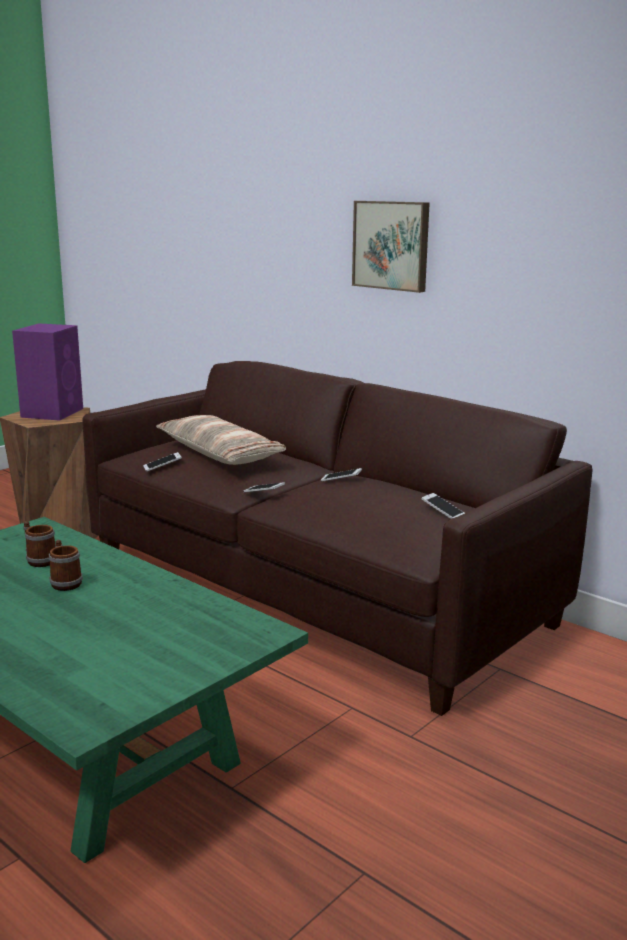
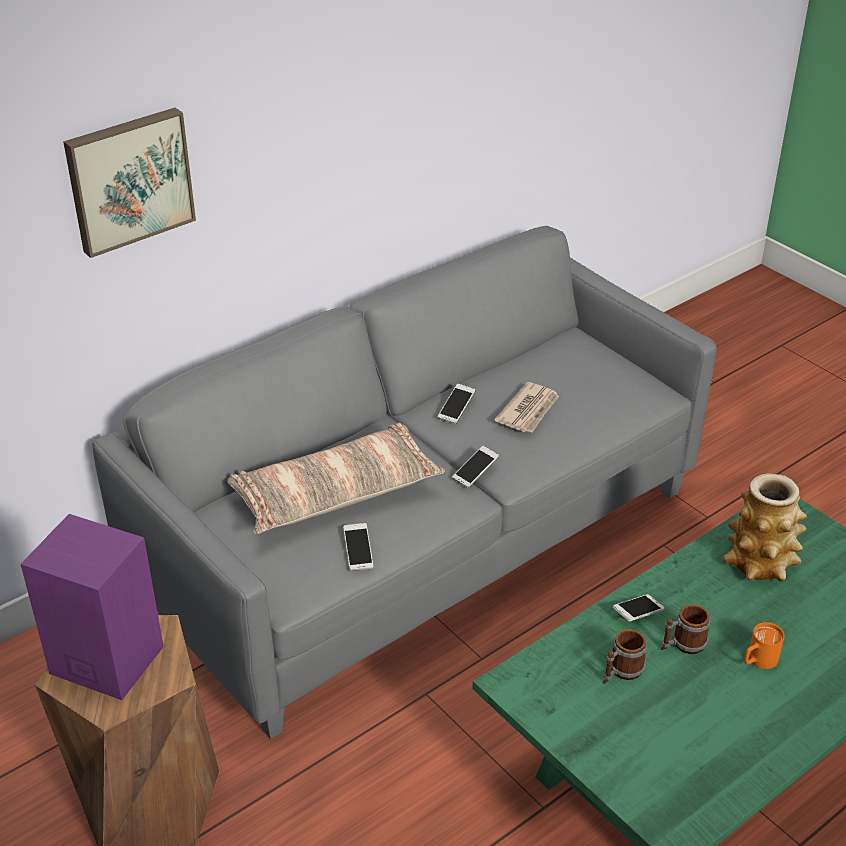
camera: 80 degrees left, 20 degrees up
brown sofa [83,361,592,716] -> grey sofa [92,226,717,739]
picture [352,201,430,293] -> picture moved to [63,108,196,258]
phone [422,493,465,519] -> phone moved to [613,594,665,622]
none -> newspaper [495,382,559,432]
none -> vase [723,473,807,582]
none -> orange mug [744,622,784,669]

